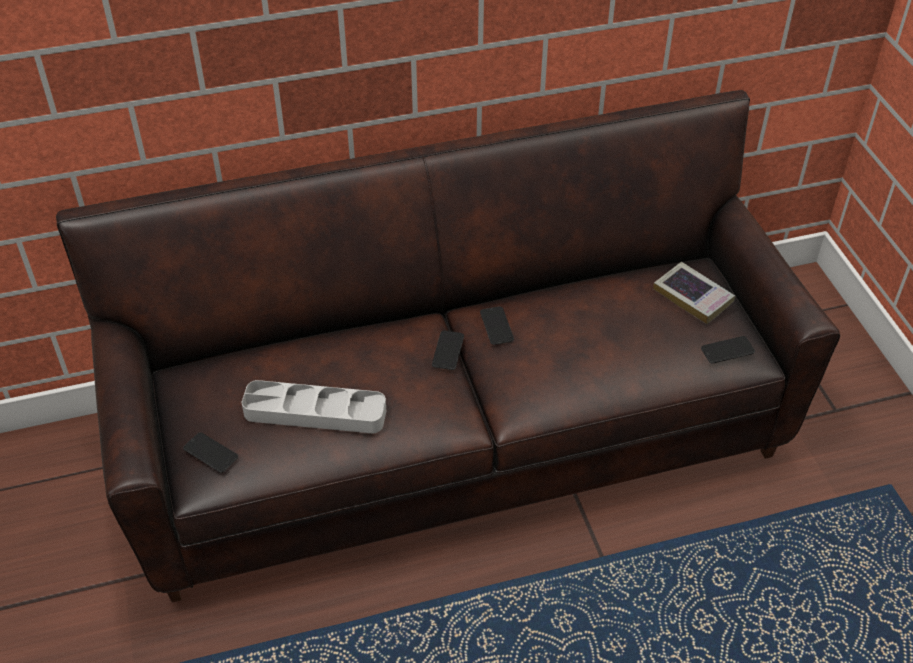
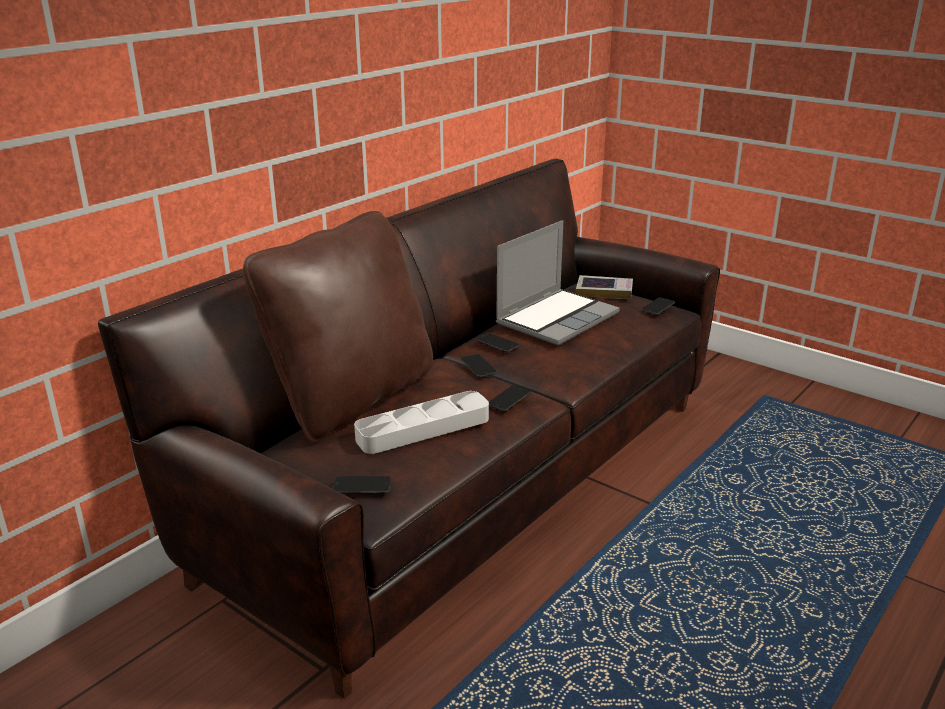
camera: 35 degrees left, 20 degrees down
none -> brown pillow [243,211,434,443]
none -> phone [489,385,531,411]
none -> laptop [496,220,620,346]

